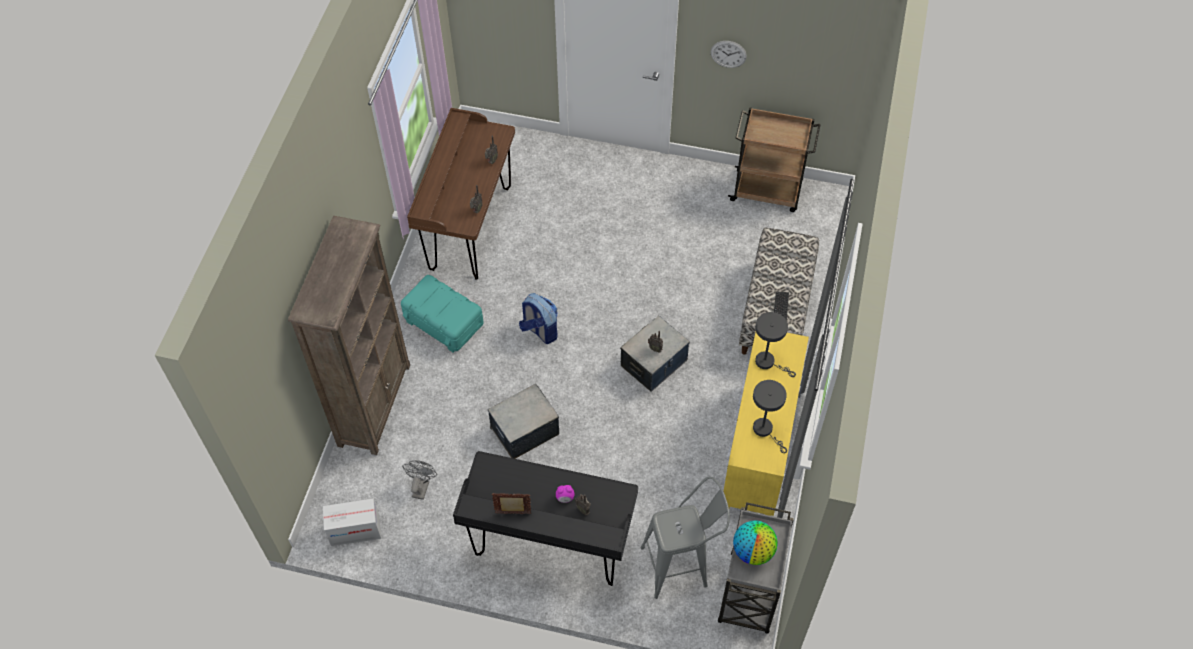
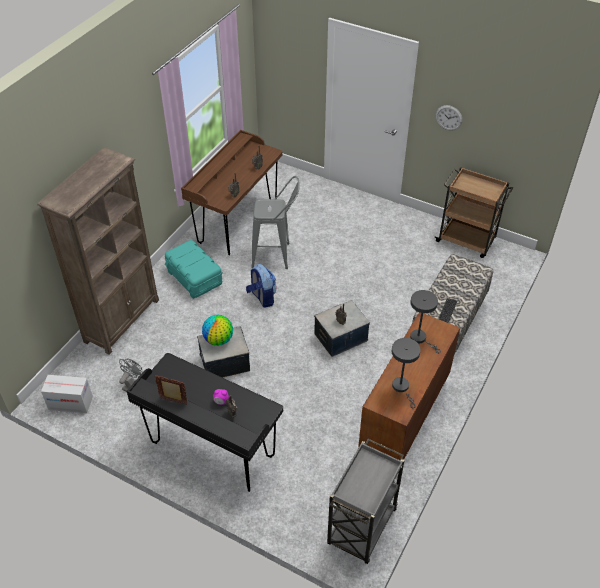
camera: 15 degrees right, 10 degrees down
grey stool [641,477,730,599] -> grey stool moved to [251,176,300,269]
yellow cabinet [724,332,809,516] -> brown cabinet [358,312,460,460]
globe [733,520,778,565] -> globe moved to [202,315,233,346]

